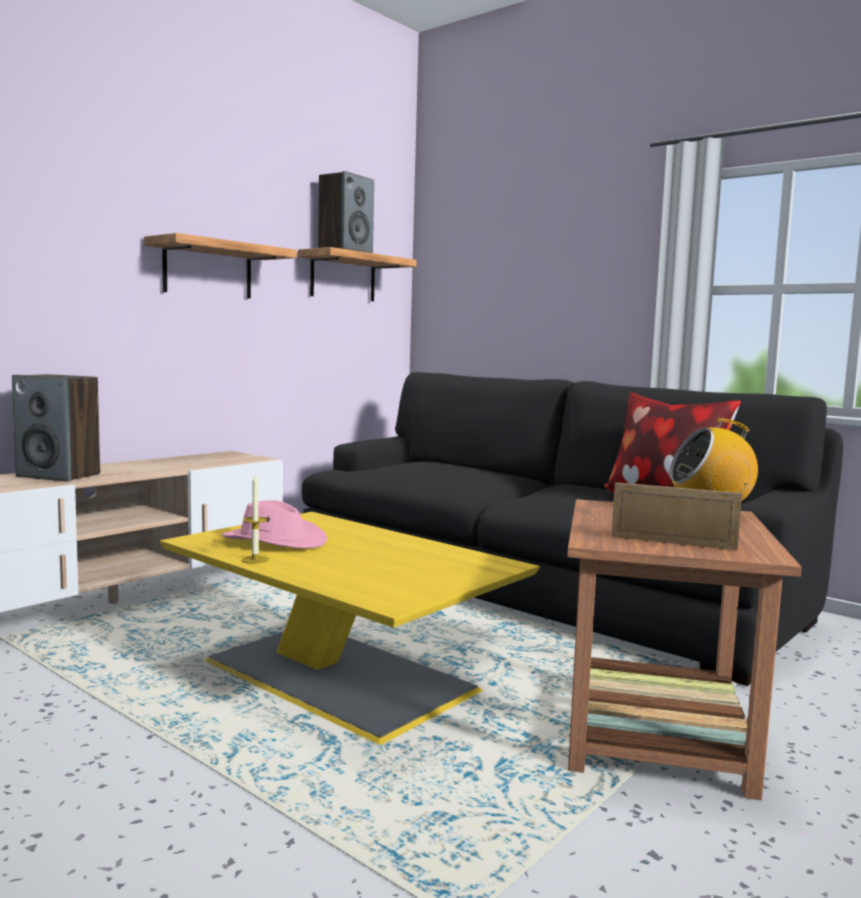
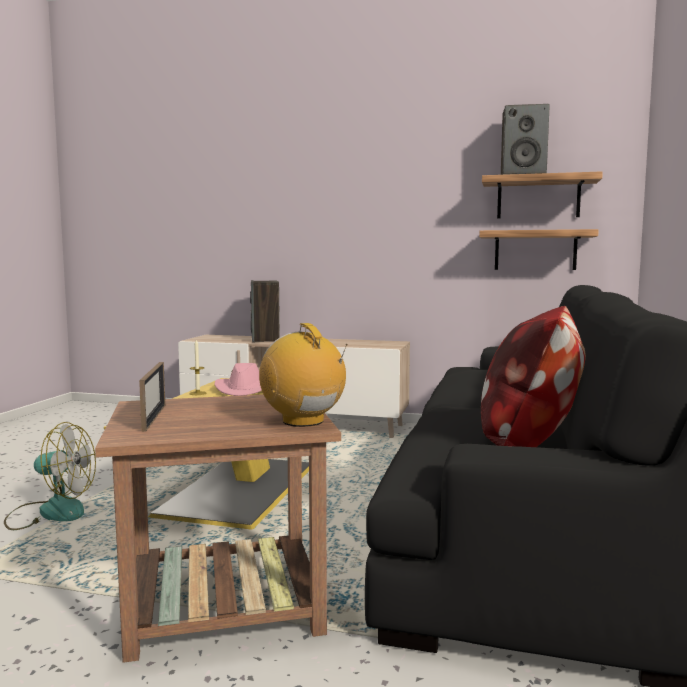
camera: 65 degrees right, 0 degrees up
shelf [144,233,297,299] -> shelf moved to [479,229,599,270]
none -> fan [4,422,96,530]

